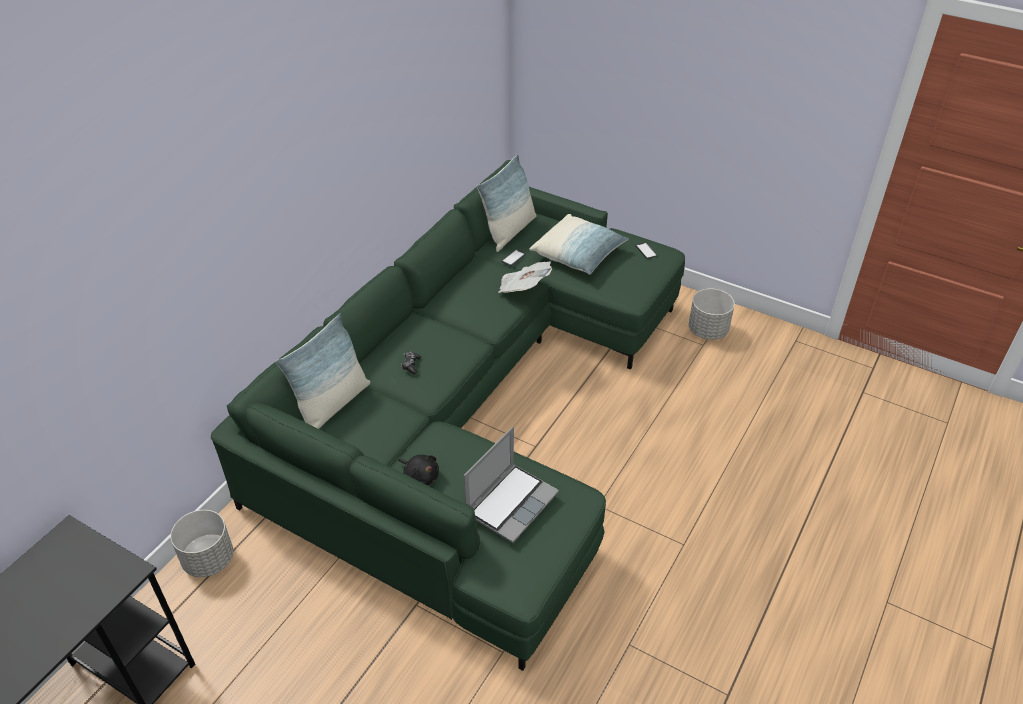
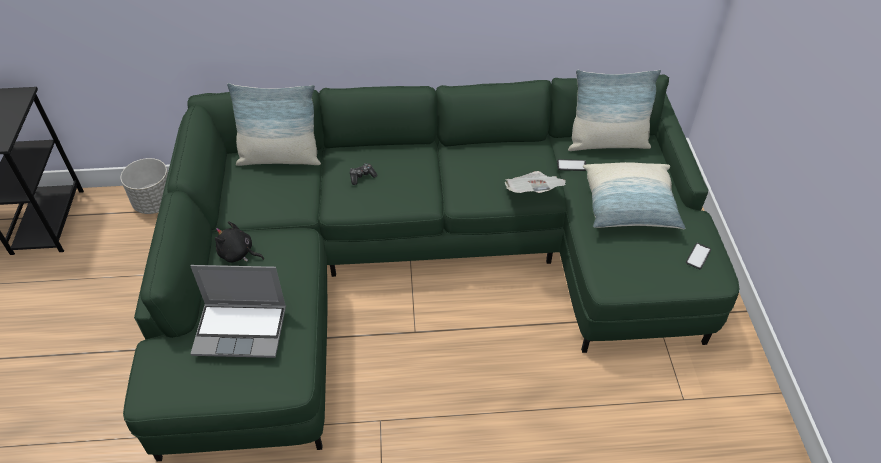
camera: 55 degrees right, 5 degrees up
black plush toy [399,455,439,485] -> black plush toy turned 105 degrees clockwise [215,221,264,263]
grey planter [689,288,735,340] -> none

